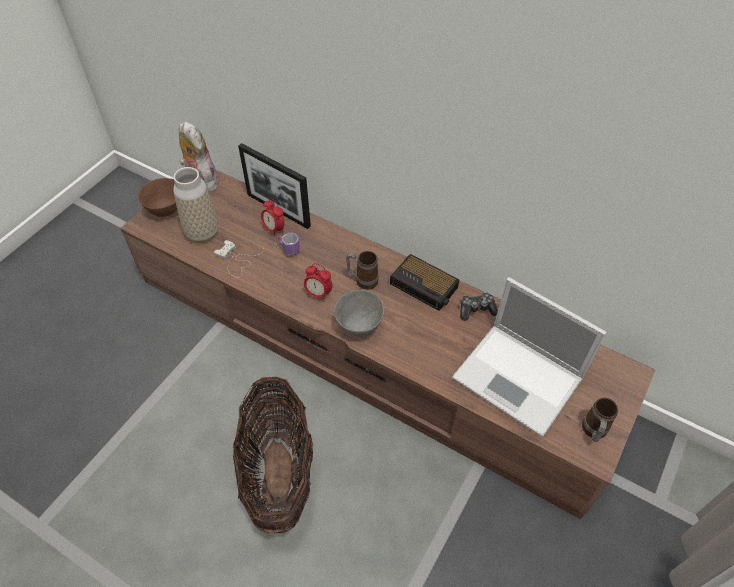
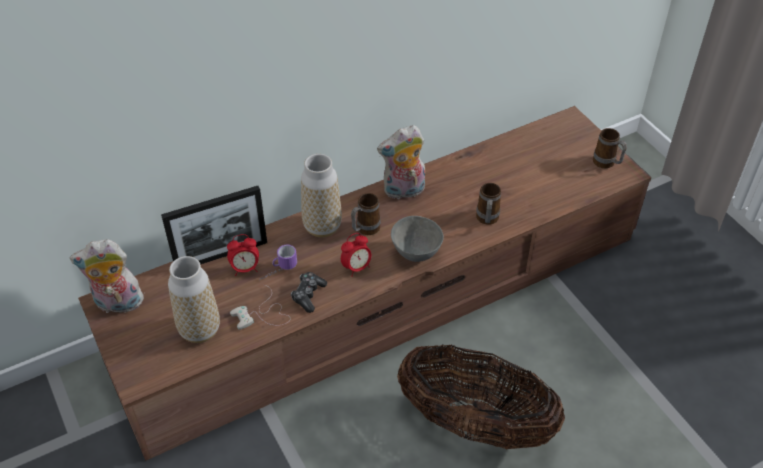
camera: 60 degrees left, 5 degrees down
brown bowl [138,178,177,217] -> none
alarm clock [390,254,459,311] -> plush toy [377,125,425,200]
laptop [452,277,607,437] -> none
game controller [460,292,498,321] -> game controller moved to [291,272,327,313]
none -> vase [301,154,342,238]
none -> mug [476,183,501,225]

